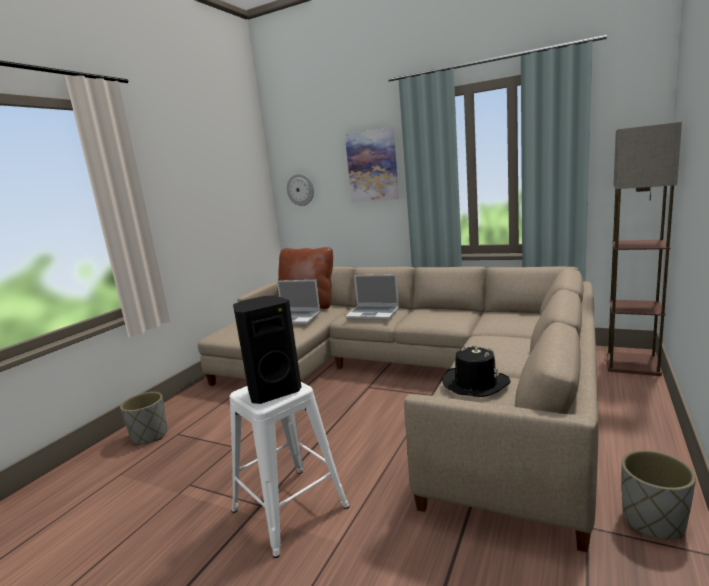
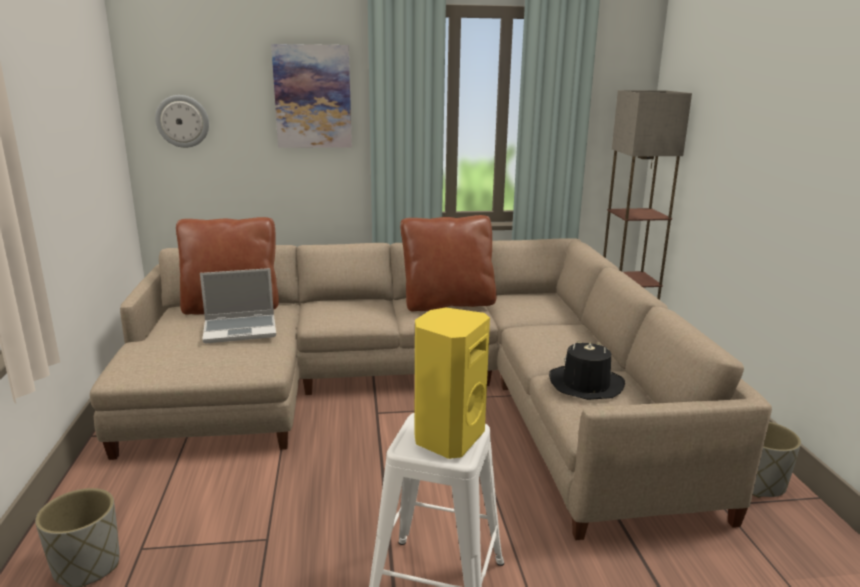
camera: 35 degrees left, 5 degrees up
black speaker [233,295,301,404] -> yellow speaker [414,307,490,459]
laptop [345,274,399,320] -> none
none -> brown pillow [400,215,497,312]

